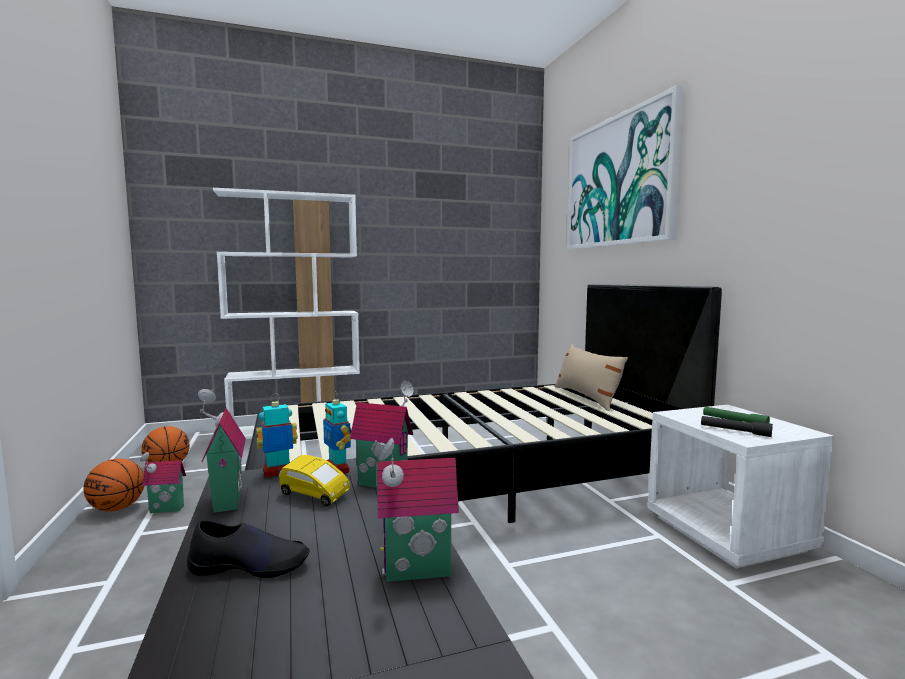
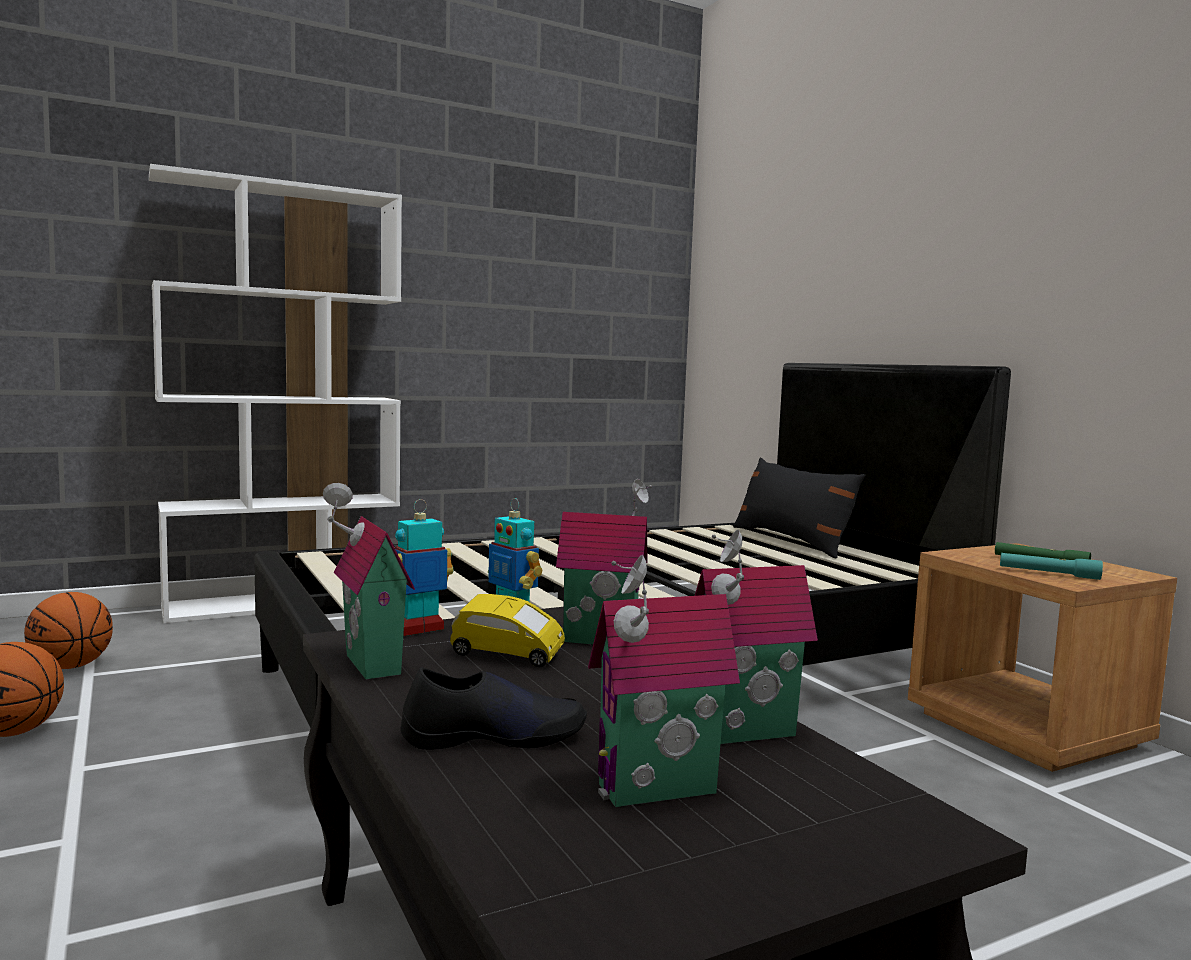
camera: 10 degrees left, 0 degrees up
toy house [140,452,186,513] -> toy house moved to [588,555,740,807]
beige pillow [555,344,628,411] -> black pillow [733,458,865,558]
picture [567,86,684,249] -> none
white nightstand [647,405,834,569] -> brown nightstand [908,543,1177,772]
black flashlight [701,416,773,437] -> turquoise flashlight [1000,553,1103,580]

